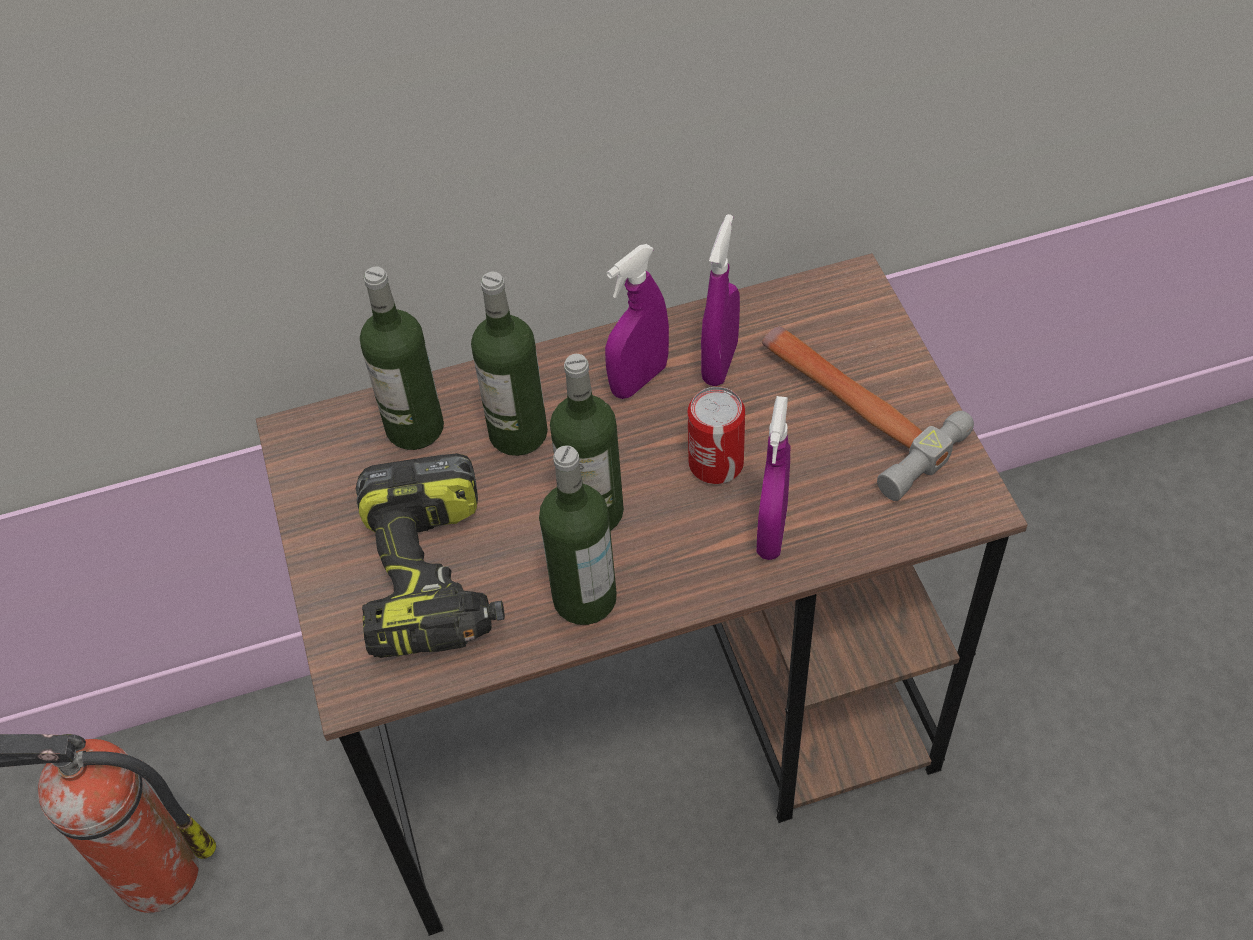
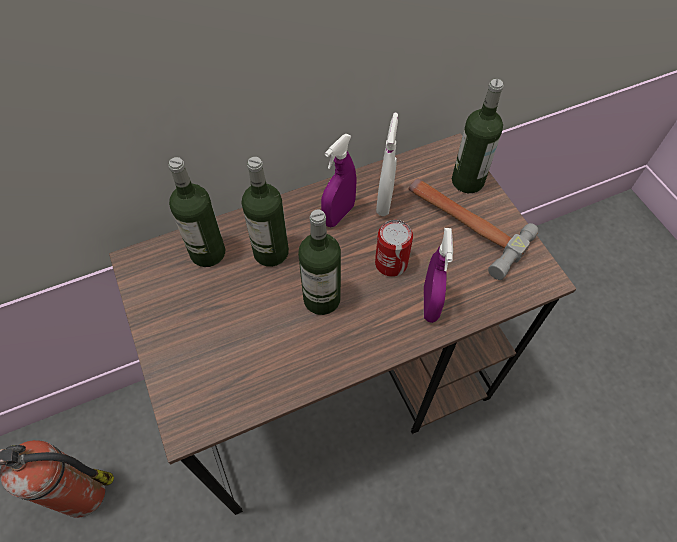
camera: 10 degrees left, 5 degrees up
power drill [356,453,505,658] -> none
bottle [539,445,617,625] -> bottle moved to [452,79,503,193]
purple spray bottle [701,214,740,386] -> white spray bottle [376,113,398,216]

